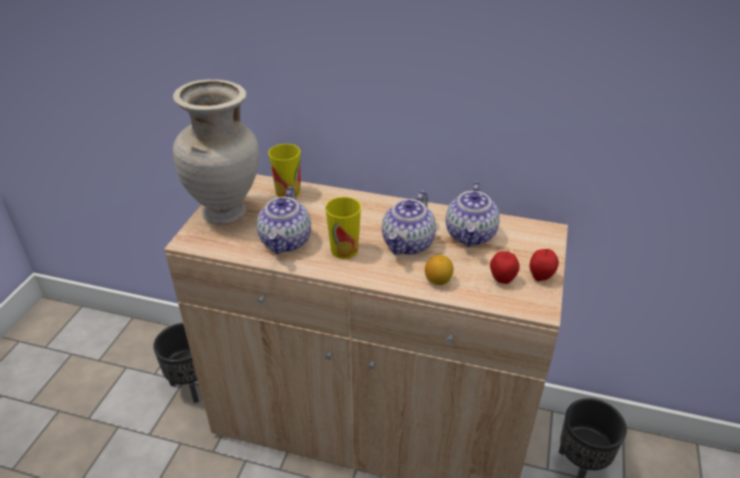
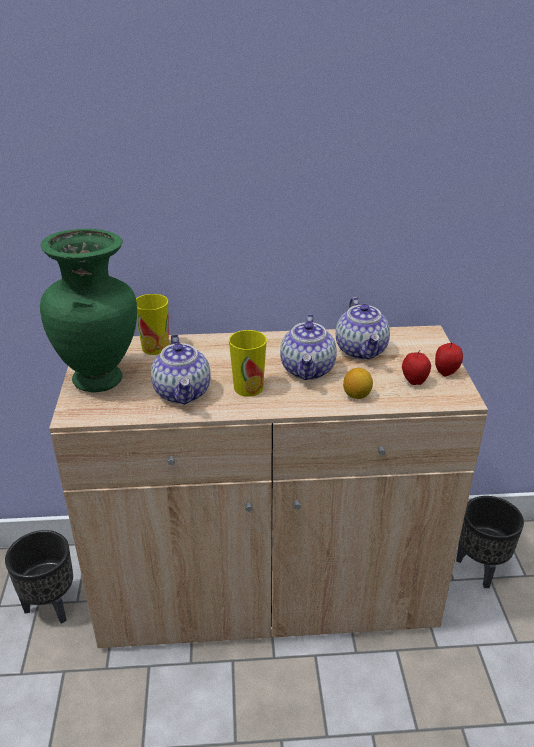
camera: 20 degrees left, 5 degrees down
beige vase [173,79,259,225] -> green vase [40,229,137,392]

